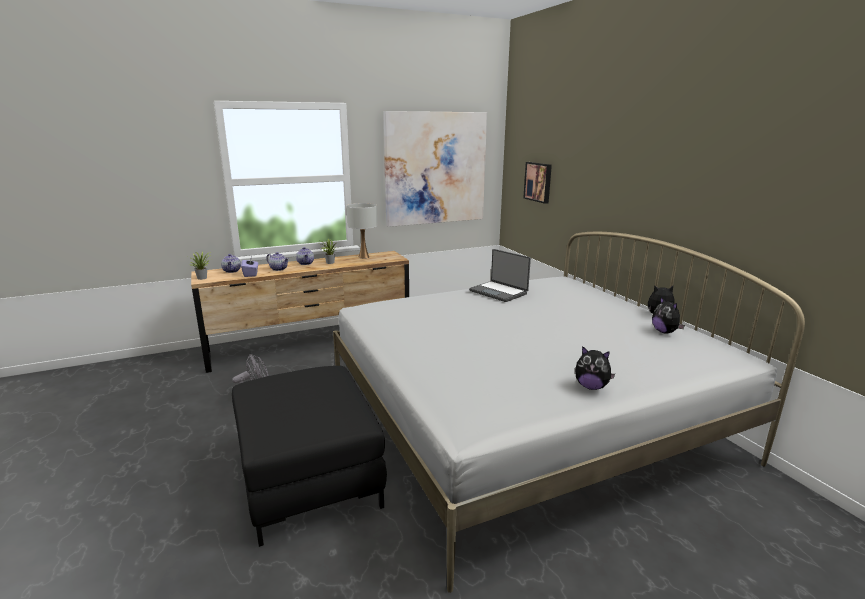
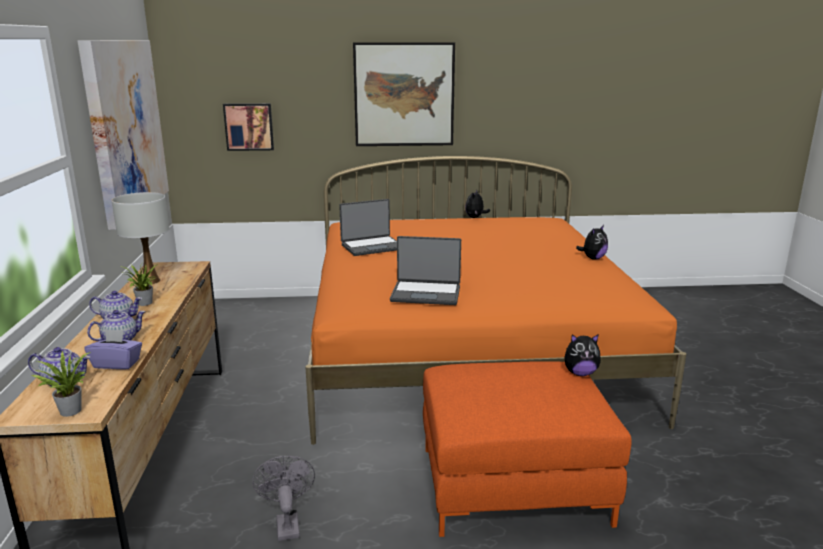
camera: 70 degrees left, 0 degrees up
black ottoman [232,366,387,547] -> orange ottoman [423,361,632,537]
white bed [333,232,805,593] -> orange bed [305,156,686,445]
plush toy [652,297,685,334] -> plush toy moved to [565,334,601,376]
none -> picture [353,42,455,146]
none -> laptop [390,236,461,305]

